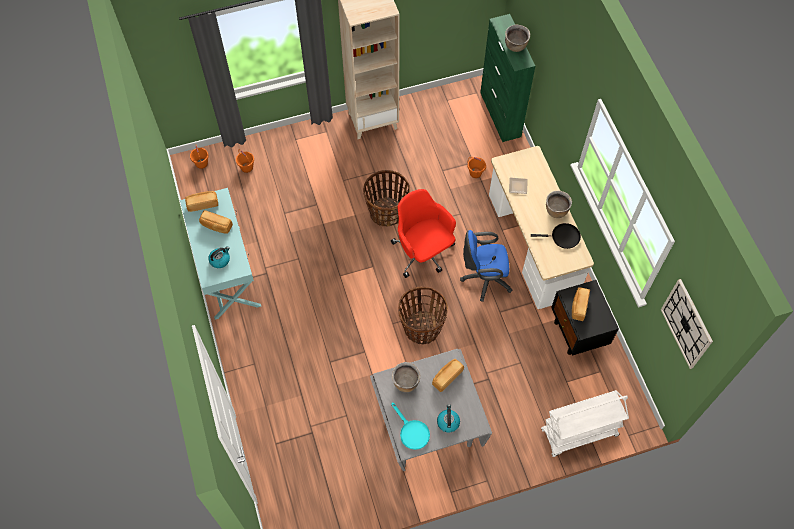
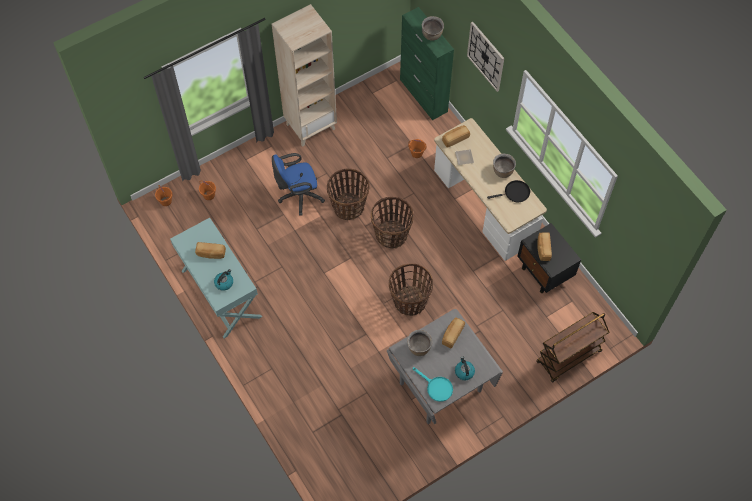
camera: 15 degrees left, 0 degrees up
bread [185,191,218,212] -> bread moved to [442,125,470,148]
red office chair [391,189,456,278] -> basket [371,197,414,249]
blue office chair [460,230,512,302] -> blue office chair moved to [272,153,325,216]
white cart [541,390,629,457] -> brown cart [536,312,609,382]
wall clock [661,279,713,369] -> wall clock moved to [467,22,504,92]

